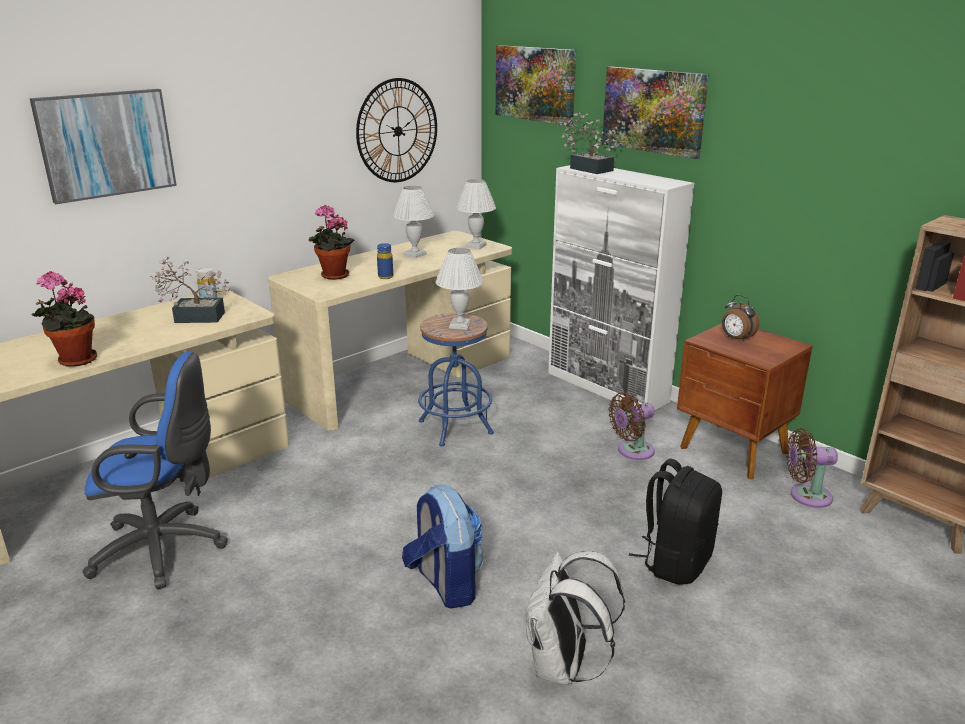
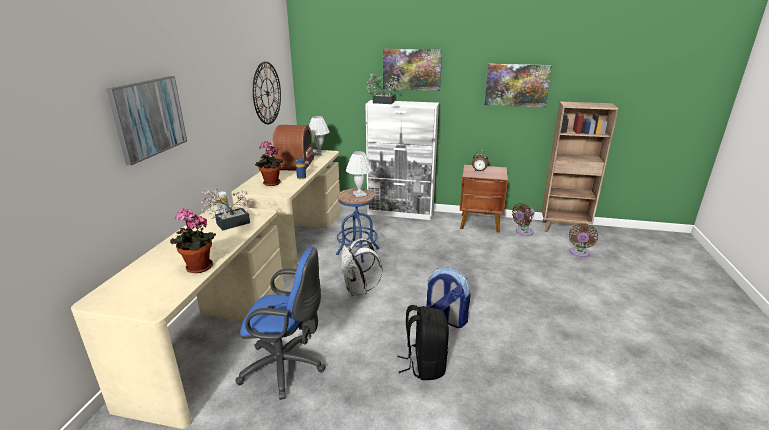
camera: 35 degrees left, 0 degrees up
blue office chair [83,352,228,589] -> blue office chair turned 45 degrees clockwise [235,247,325,400]
white table lamp [393,186,434,258] -> radio [272,125,316,171]
picture [496,45,576,126] -> picture moved to [485,64,552,107]
white backpack [526,551,625,686] -> white backpack moved to [340,238,382,297]
brown fan [609,392,655,460] -> brown fan moved to [569,223,598,257]
black backpack [629,459,722,585] -> black backpack moved to [397,305,449,380]

